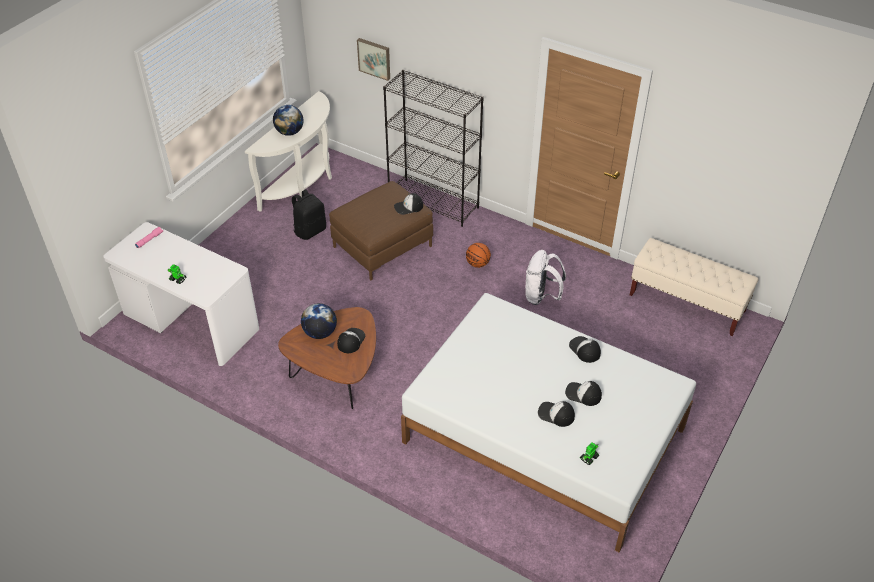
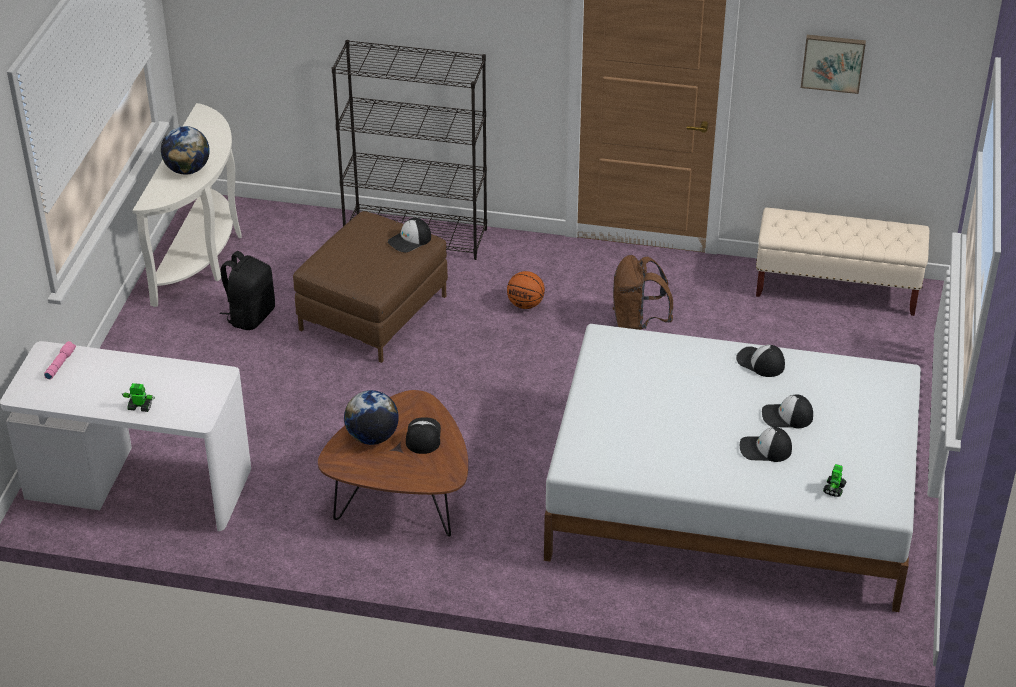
camera: 20 degrees left, 5 degrees down
picture [357,38,390,81] -> picture moved to [801,35,866,94]
white backpack [525,250,566,305] -> brown backpack [613,255,673,330]

